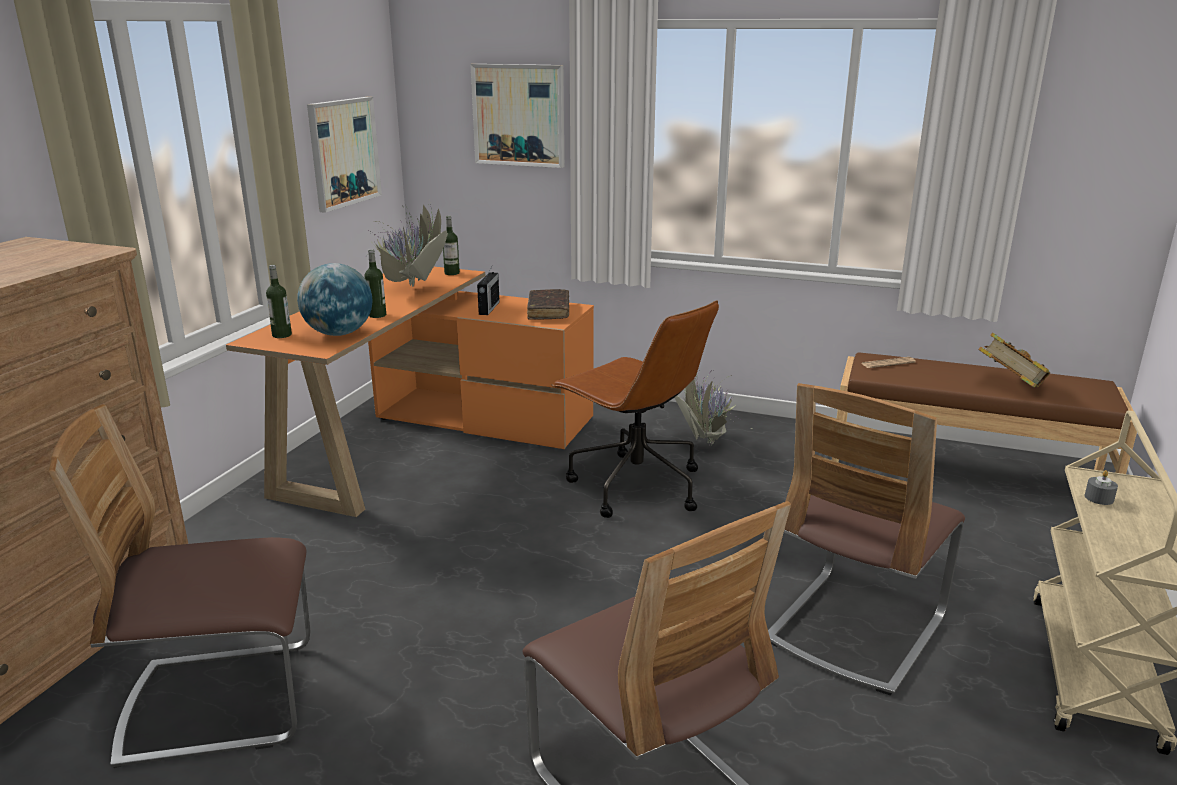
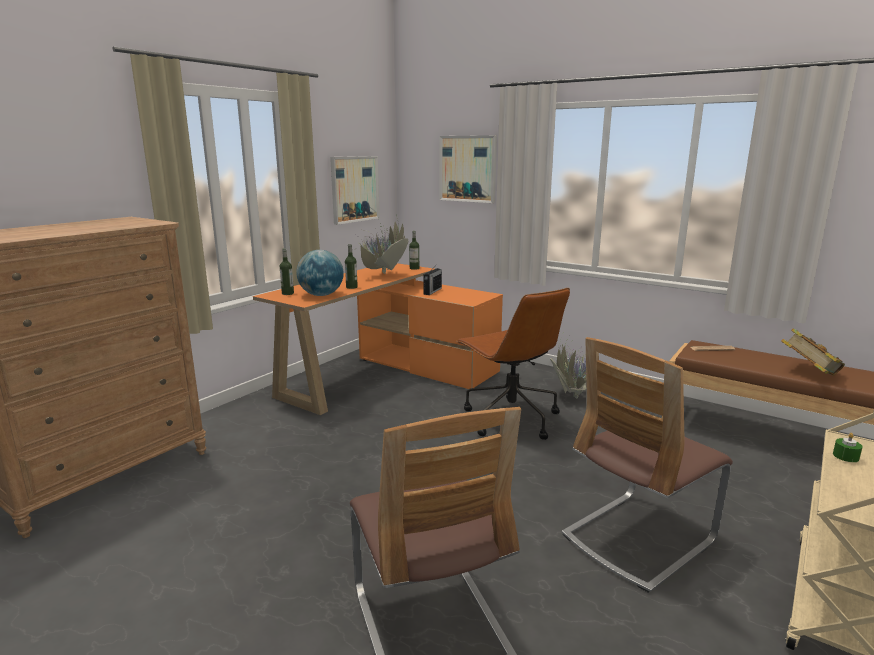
camera: 15 degrees right, 5 degrees down
chair [48,404,310,768] -> none
brown book [527,289,569,320] -> none
grey candle [1084,470,1118,505] -> green candle [833,433,863,462]

